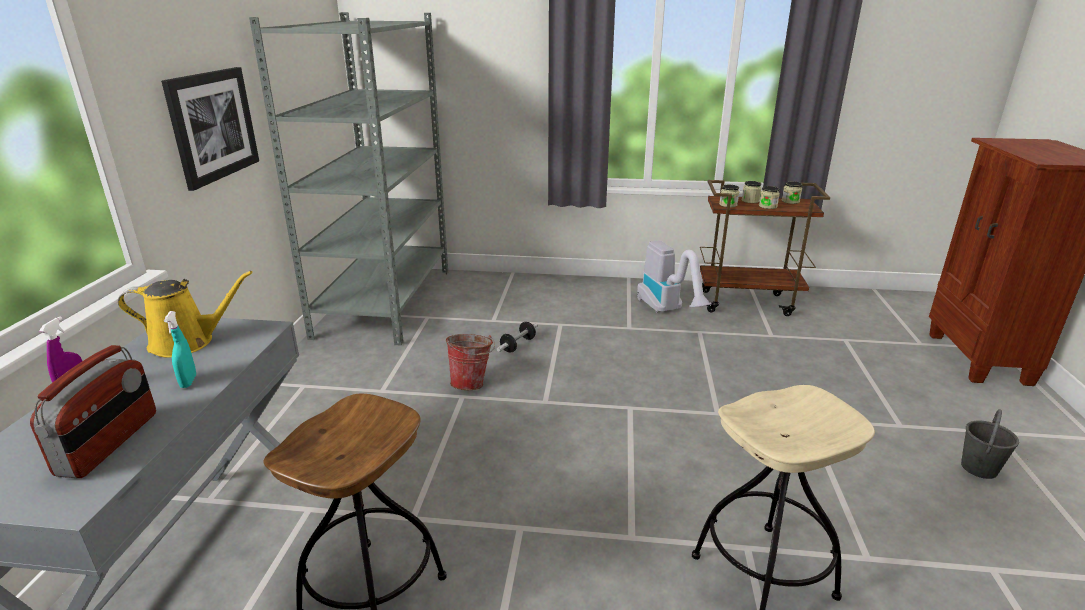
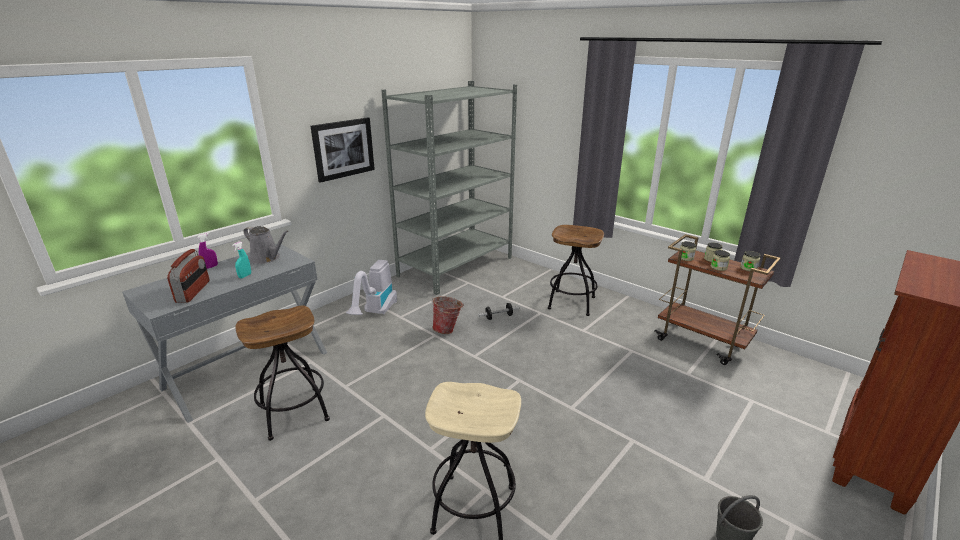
camera: 35 degrees right, 0 degrees up
radio [30,345,156,478] -> radio turned 45 degrees counterclockwise [167,249,209,303]
yellow watering can [118,271,253,358] -> grey watering can [244,226,288,264]
vacuum cleaner [637,240,712,313] -> vacuum cleaner moved to [346,260,397,315]
none -> brown stool [548,225,604,316]

